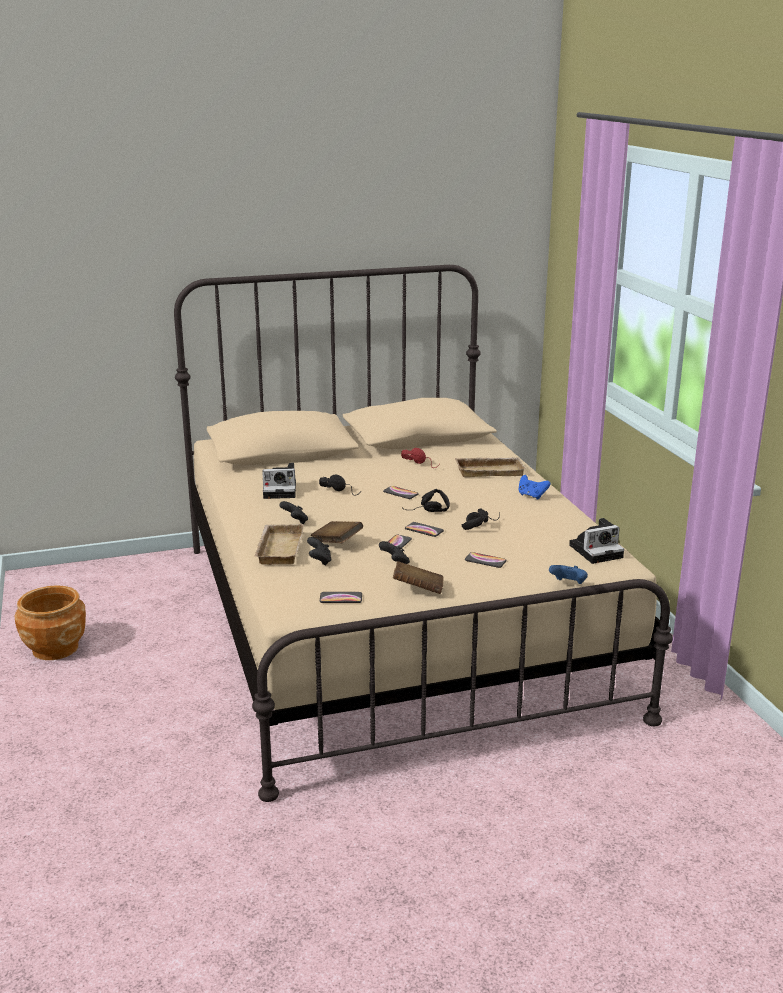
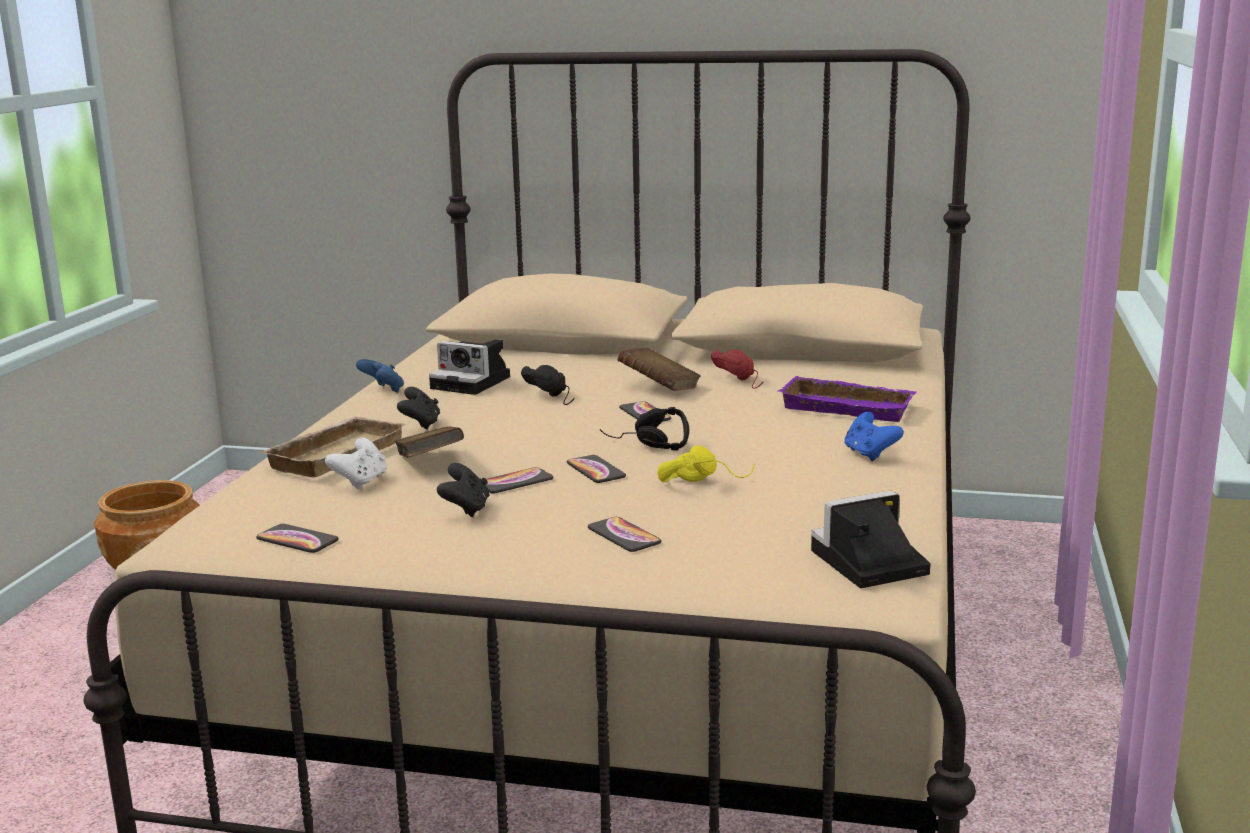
camera: 30 degrees right, 5 degrees down
black game controller [307,537,332,566] -> white game controller [325,437,387,489]
brown book [393,561,443,594] -> brown book moved to [618,347,701,391]
beige tray [455,457,526,477] -> purple tray [778,376,917,422]
black headphones [462,509,500,530] -> yellow headphones [657,445,755,482]
blue game controller [549,565,588,584] -> blue game controller moved to [356,359,404,393]
camera [569,518,624,564] -> camera turned 150 degrees clockwise [811,491,931,588]

